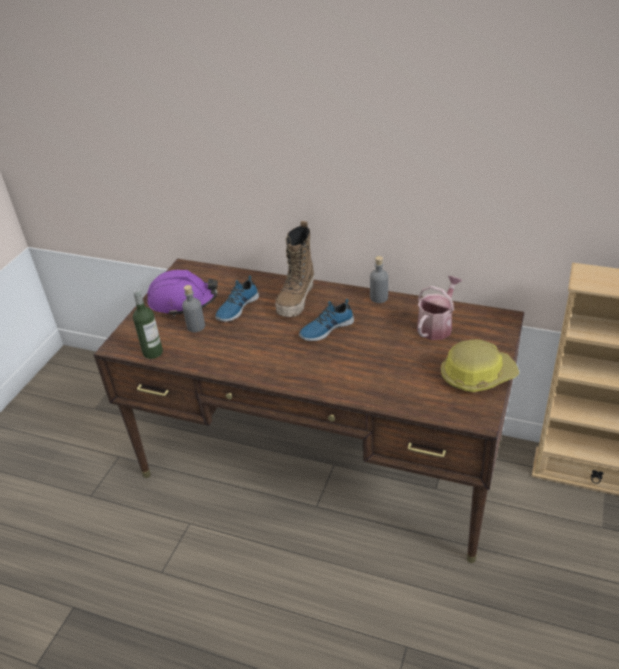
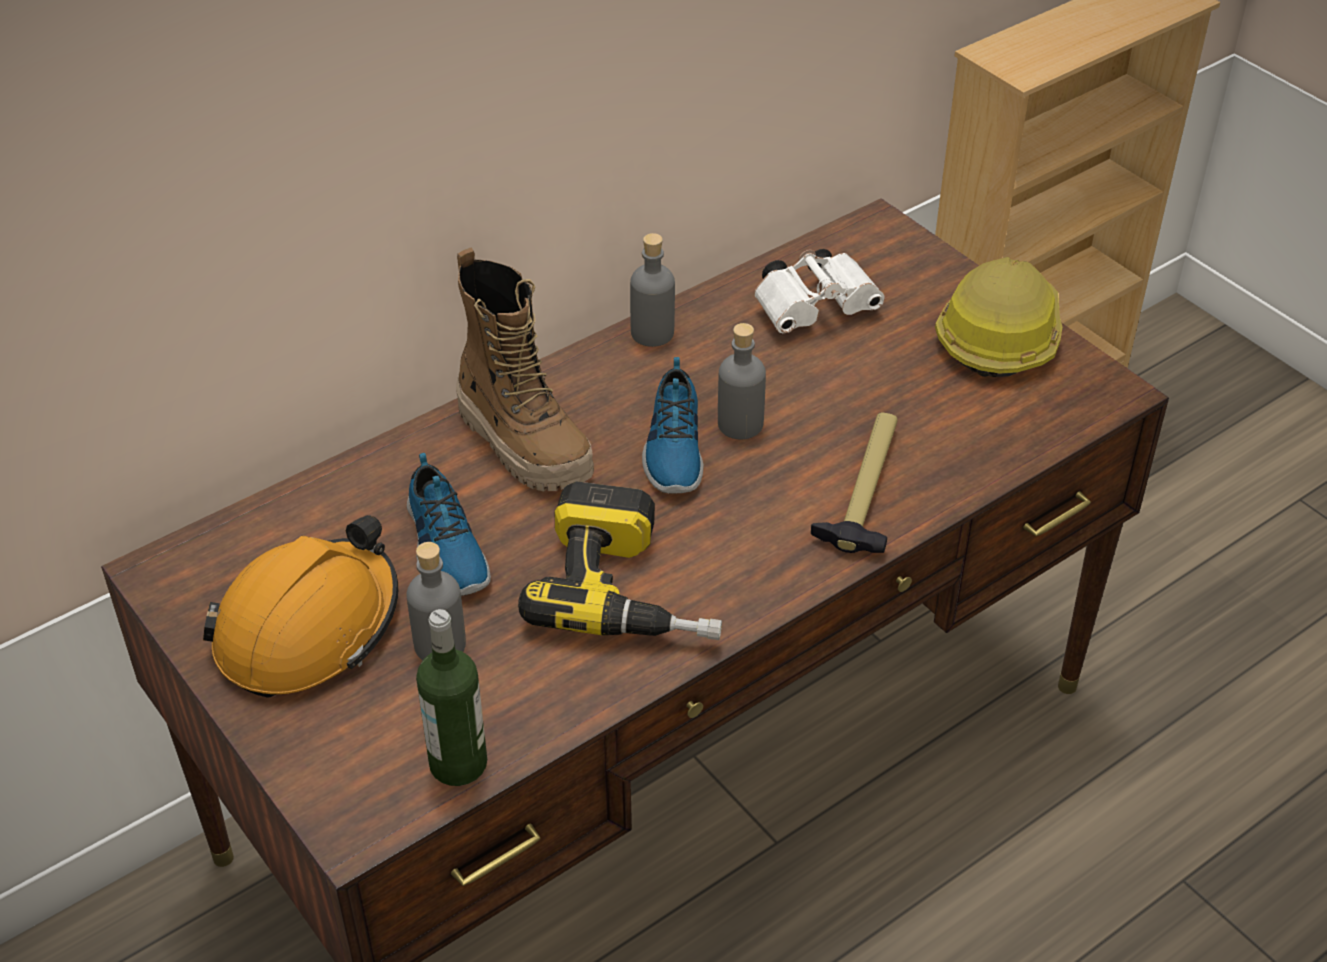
camera: 60 degrees left, 5 degrees up
purple hard hat [147,270,218,316] -> orange hard hat [203,515,398,698]
watering can [417,276,462,340] -> white binoculars [754,249,885,333]
none -> power drill [518,481,722,640]
none -> grey bottle [718,323,766,440]
none -> hammer [811,413,898,553]

